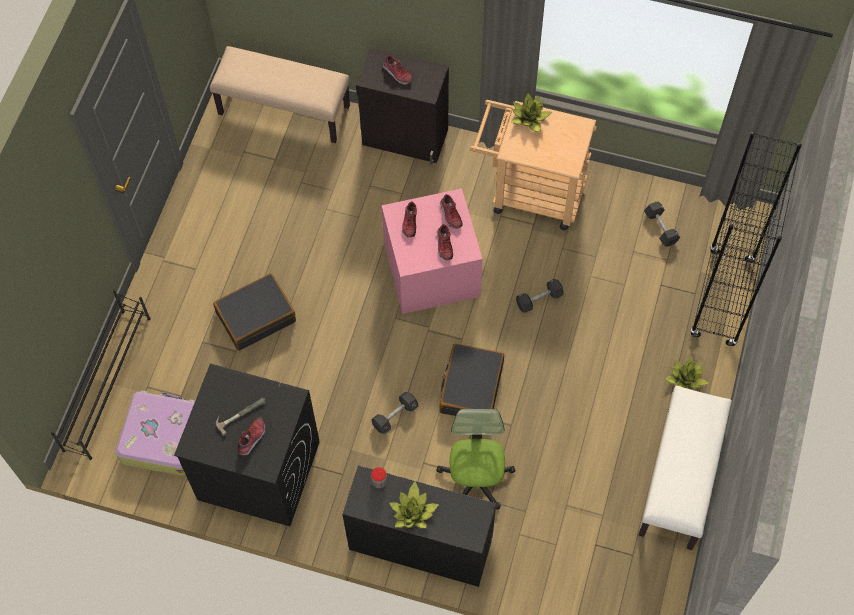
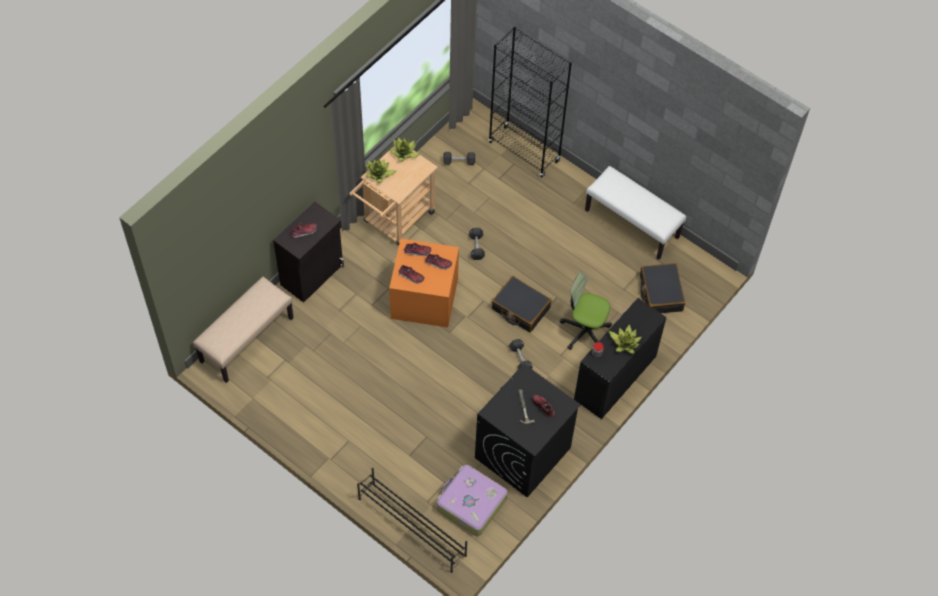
camera: 70 degrees left, 5 degrees down
black suitcase [213,273,296,351] -> black suitcase moved to [640,263,685,313]
pink storage box [382,188,483,314] -> orange storage box [389,239,459,328]
potted plant [665,357,709,390] -> potted plant moved to [389,137,419,161]

